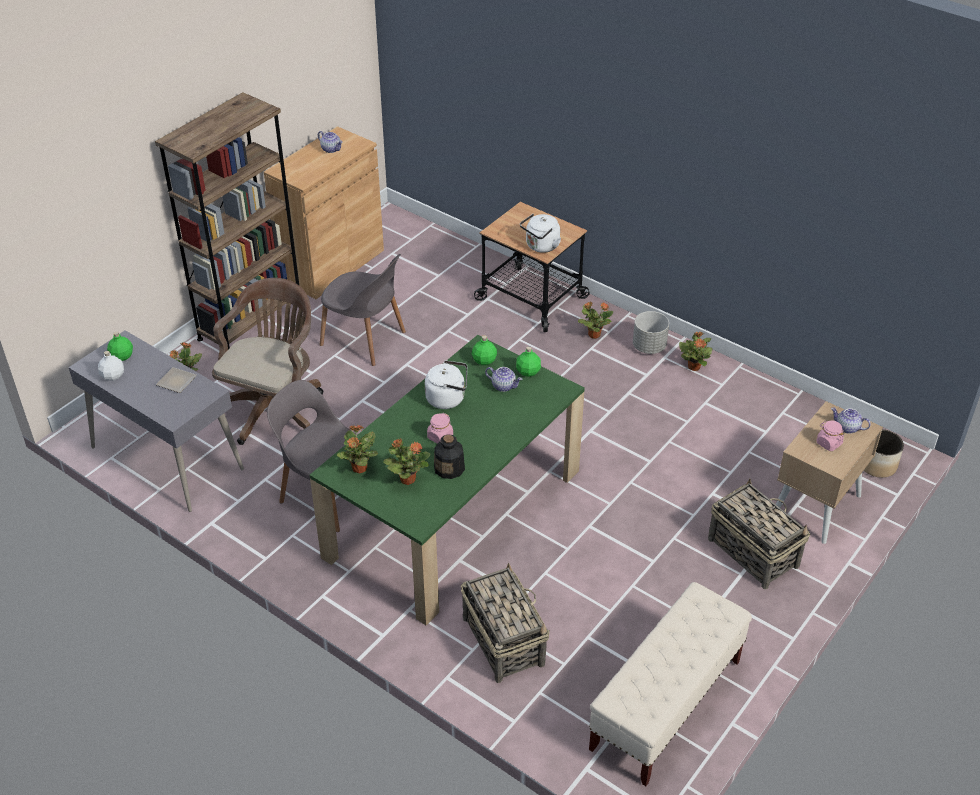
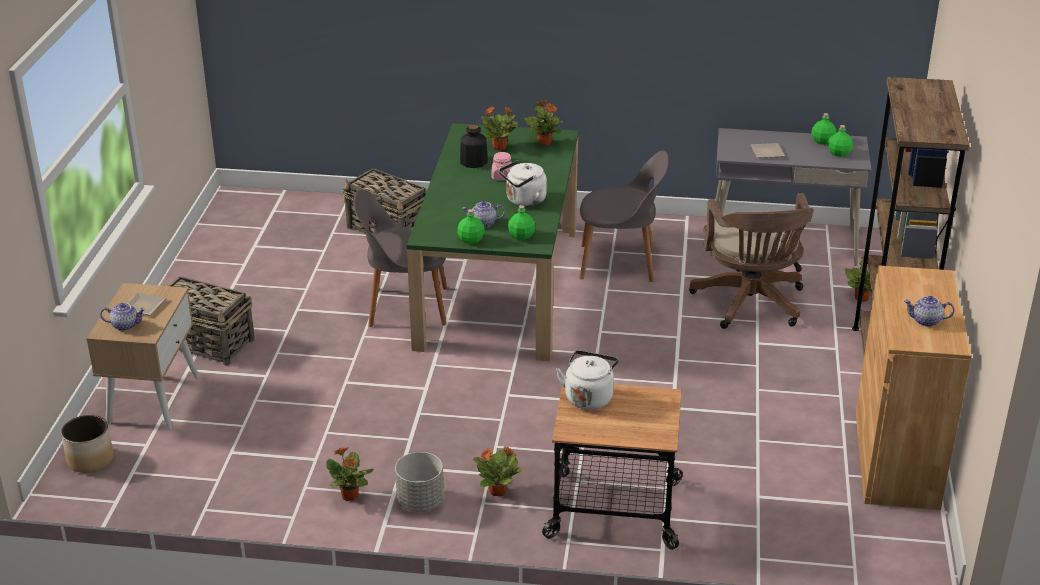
camera: 150 degrees right, 10 degrees down
white bottle [98,351,124,381] -> green bottle [811,113,836,145]
grey chair [320,254,406,366] -> grey chair moved to [354,189,447,327]
beige bench [589,582,752,786] -> none
pink jar [816,421,844,451] -> plate [128,292,167,316]

